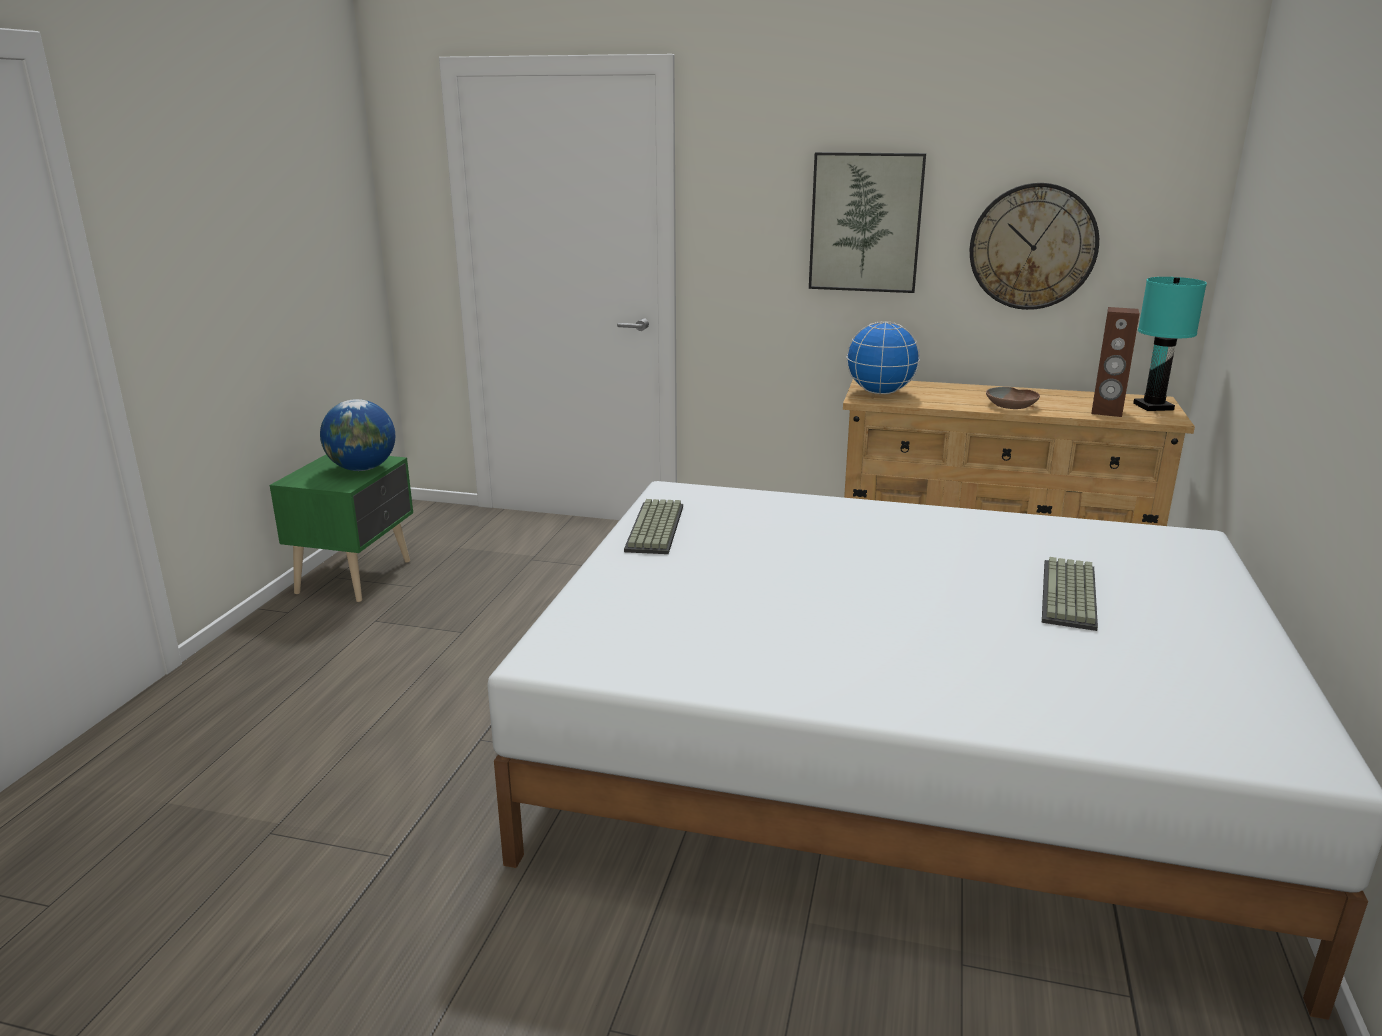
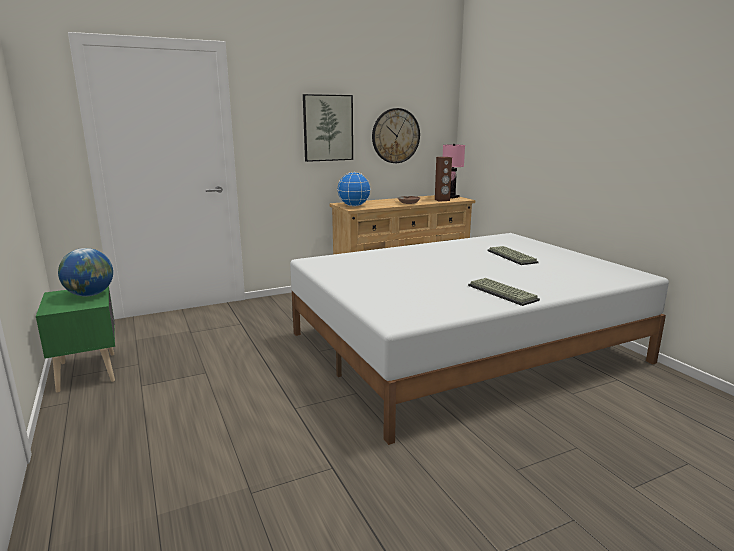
camera: 40 degrees left, 5 degrees down
keyboard [624,499,683,554] -> keyboard moved to [468,278,540,306]
turquoise table lamp [1133,277,1207,411] -> pink table lamp [443,144,465,198]

